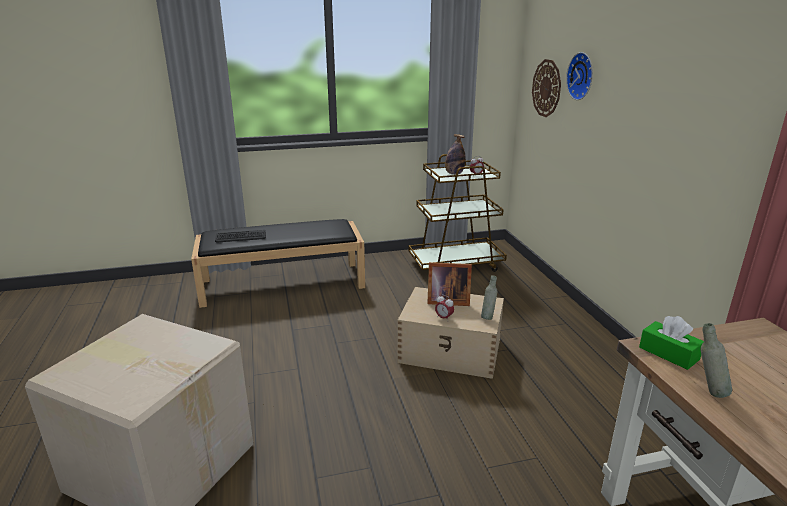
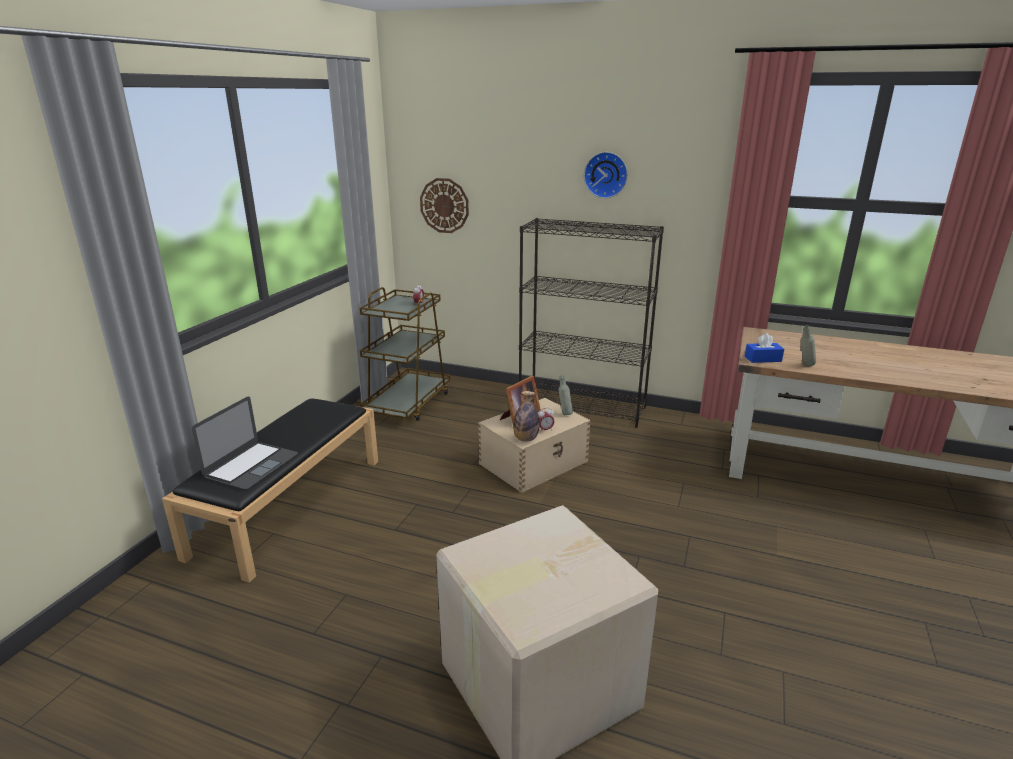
camera: 55 degrees left, 0 degrees up
keyboard [215,230,266,242] -> laptop [192,396,298,490]
bottle [445,134,465,175] -> bottle moved to [513,391,540,442]
wall clock [566,52,593,100] -> wall clock moved to [584,152,628,198]
green tissue box [639,316,704,370] -> blue tissue box [745,333,784,363]
none -> black bookcase [519,218,664,428]

